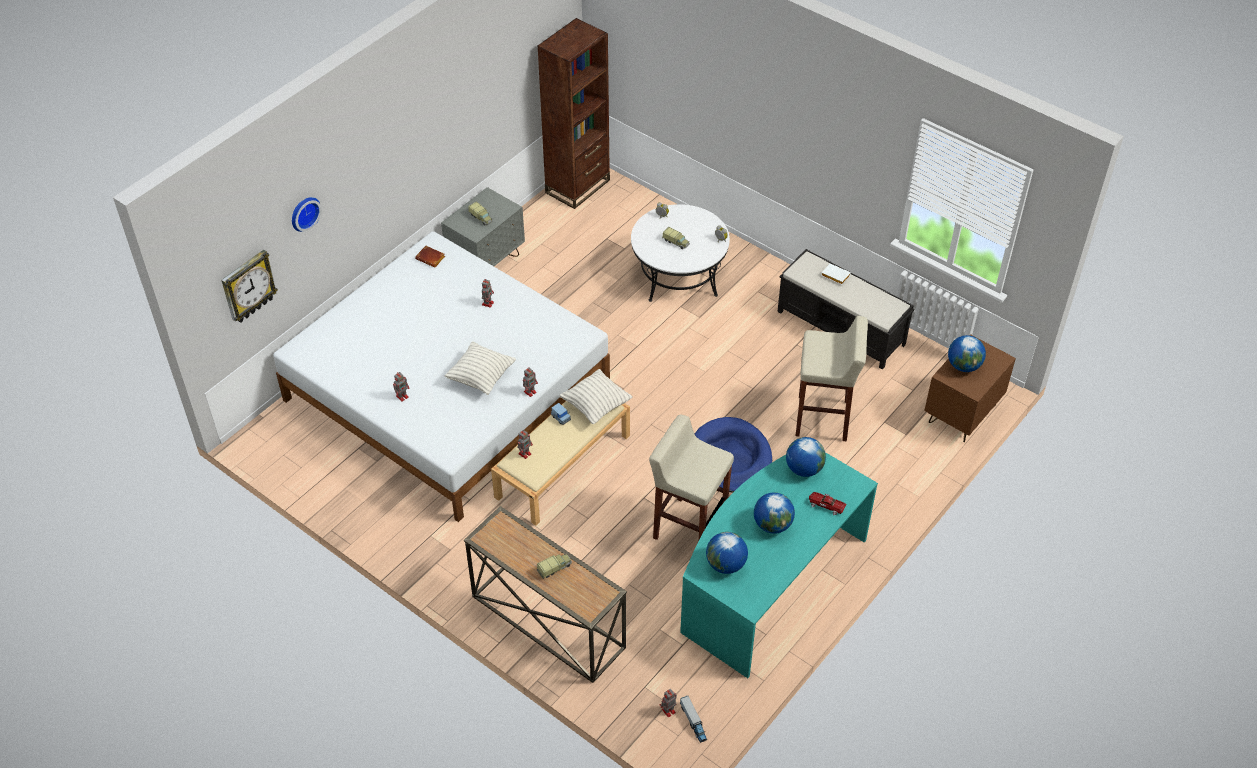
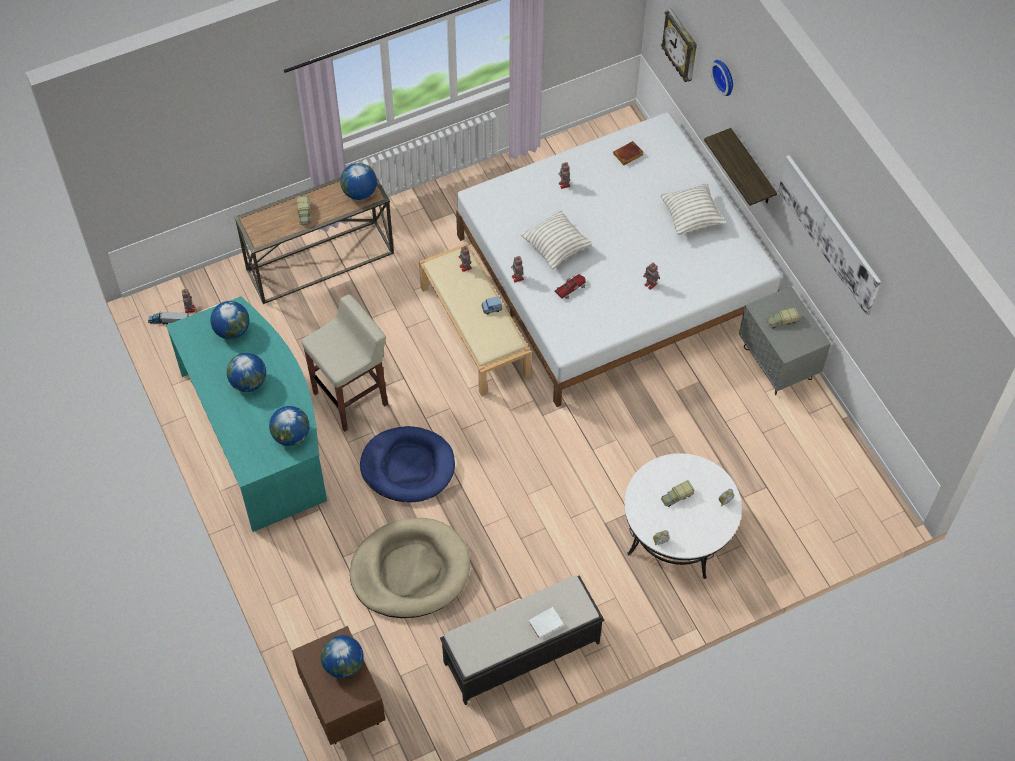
camera: 115 degrees right, 10 degrees up
brown book [415,245,445,267] -> brown book moved to [613,141,643,165]
brown bookcase [537,18,610,209] -> none
pillow [559,369,633,424] -> pillow moved to [660,183,725,235]
beige stool [796,316,868,441] -> beige dog bed [350,518,470,618]
toy car [809,492,846,516] -> toy car moved to [555,274,586,299]
none -> globe [340,163,377,200]
none -> shelf [704,128,777,206]
none -> picture [778,155,881,316]

